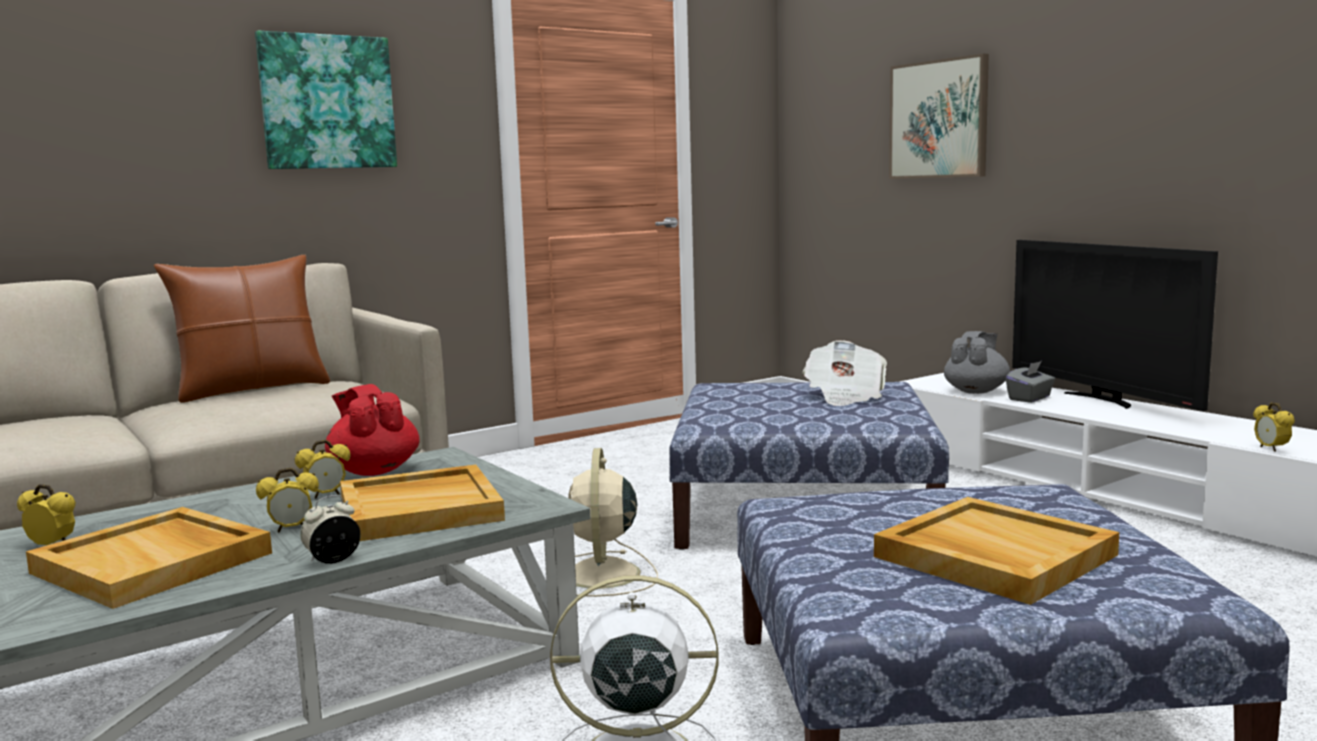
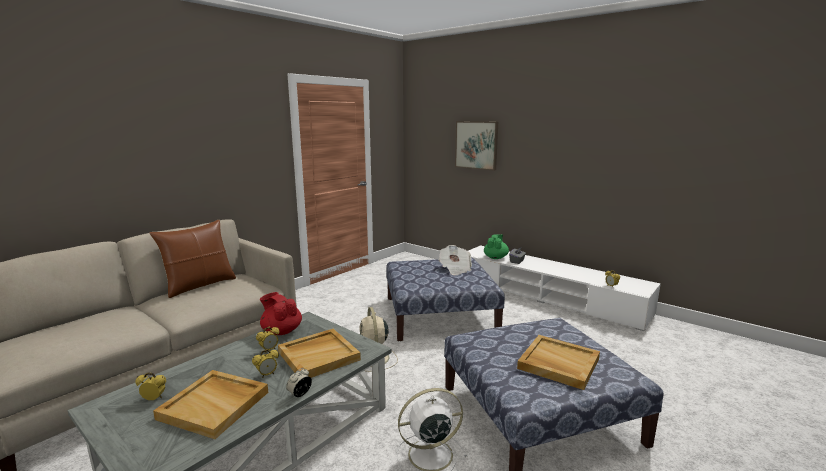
camera: 15 degrees left, 5 degrees up
picture [255,31,397,169] -> none
grey teapot [944,331,1010,394] -> green teapot [484,234,509,259]
television [1012,240,1218,411] -> none

